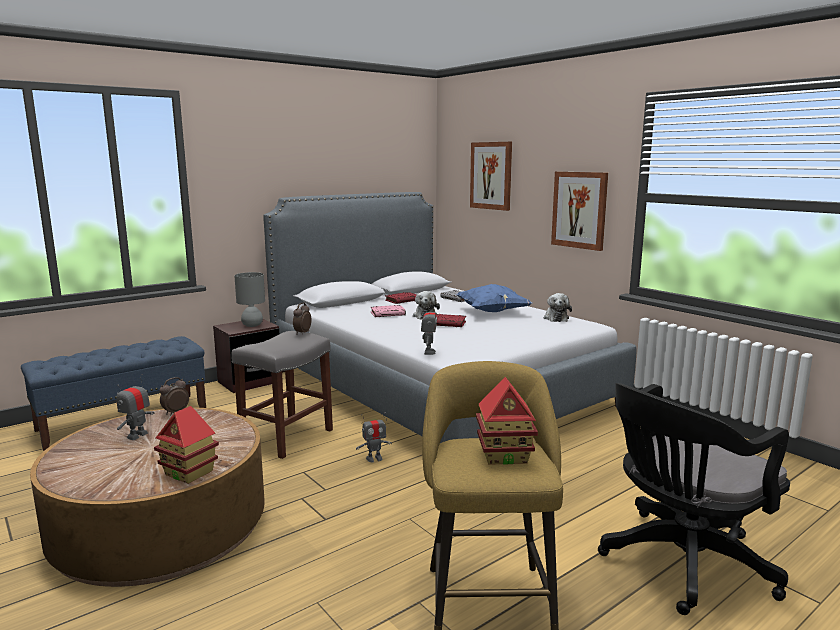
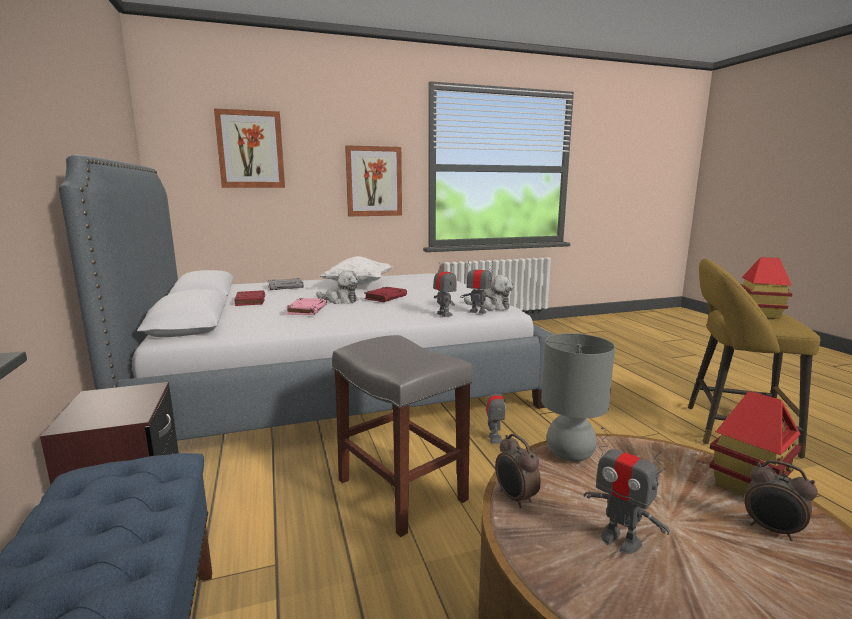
camera: 70 degrees left, 0 degrees up
grey table lamp [234,272,265,327] -> grey table lamp moved to [541,333,615,462]
alarm clock [293,302,312,335] -> alarm clock moved to [745,460,818,541]
blue pillow [455,284,532,312] -> white pillow [320,256,392,286]
plush toy [544,293,572,322] -> plush toy moved to [464,275,513,310]
black office chair [598,383,790,615] -> none
none -> toy robot [433,262,457,317]

